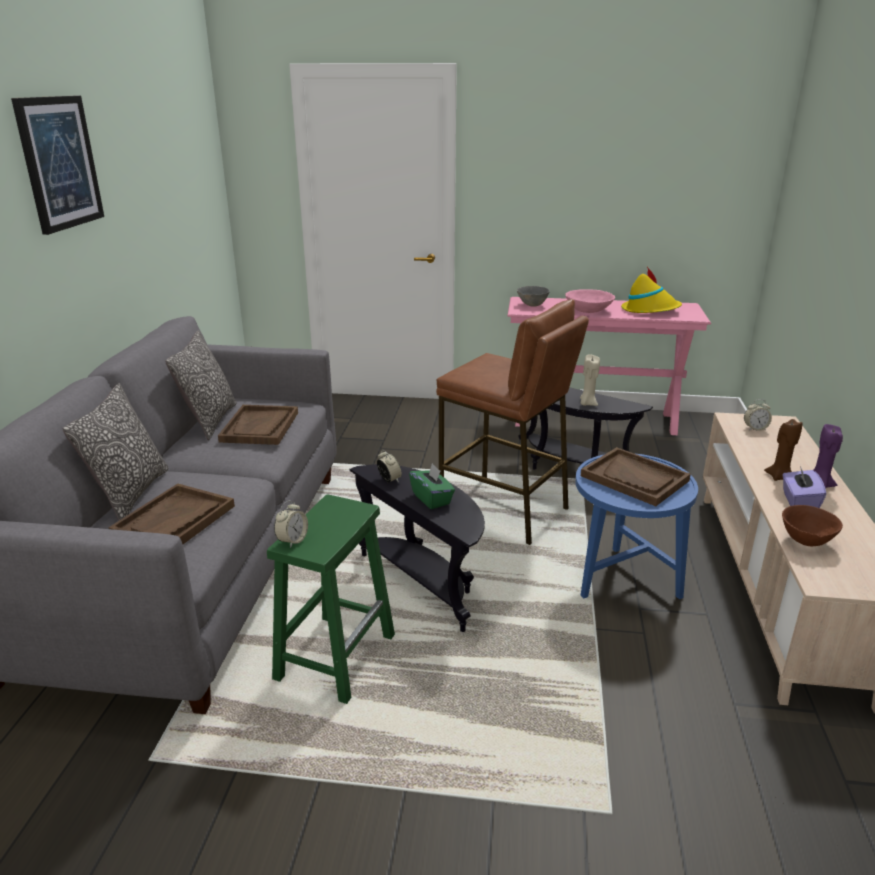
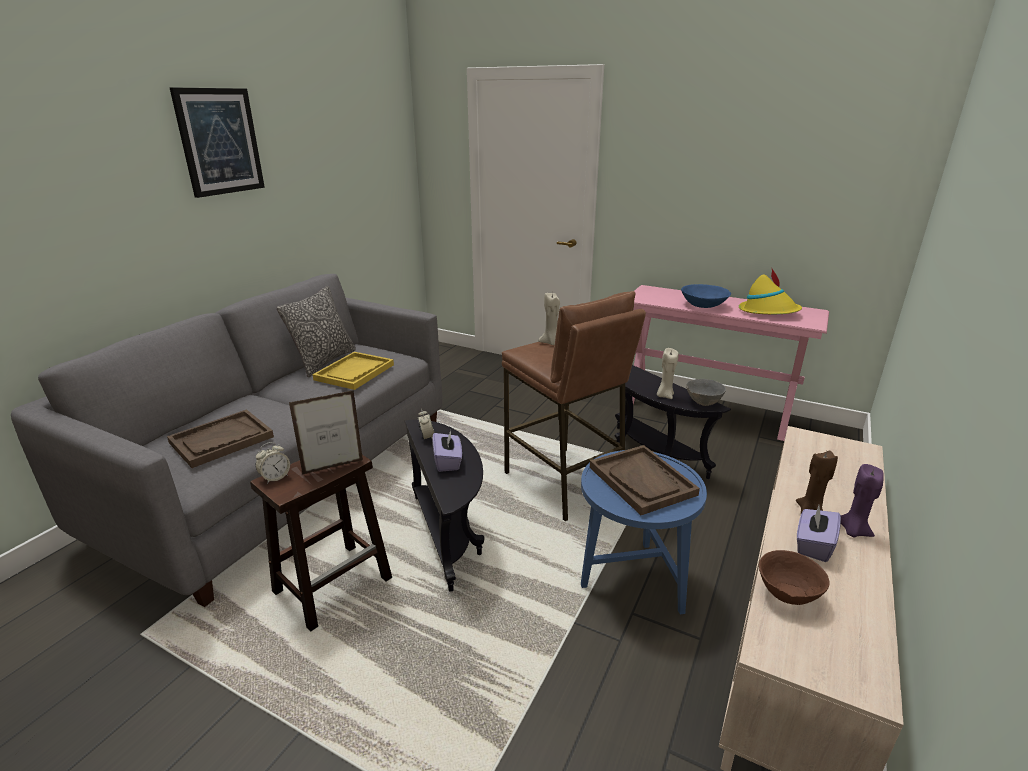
camera: 20 degrees right, 0 degrees up
pillow [63,384,168,521] -> none
brown tray [218,405,298,445] -> yellow tray [313,352,394,390]
green stool [267,495,395,704] -> brown stool [250,455,392,632]
green tissue box [409,463,455,509] -> purple tissue box [432,430,462,472]
grey bowl [517,286,550,307] -> grey bowl moved to [686,379,726,406]
pink bowl [565,289,615,313] -> blue bowl [681,284,731,308]
alarm clock [744,399,772,431] -> none
none -> picture frame [289,390,363,474]
none -> beige candle [538,293,560,345]

